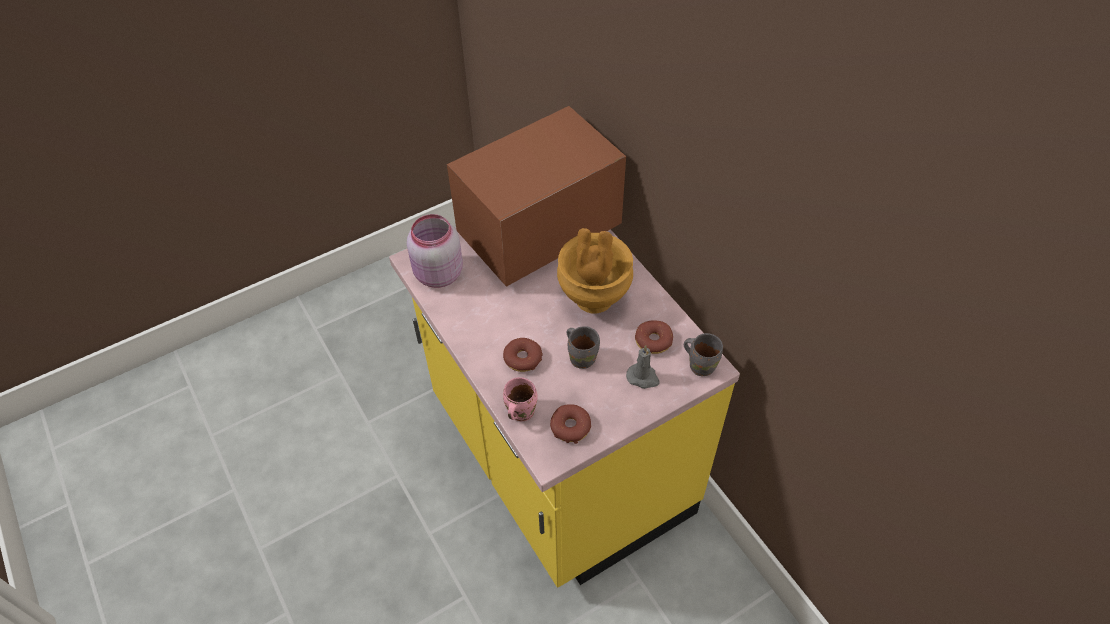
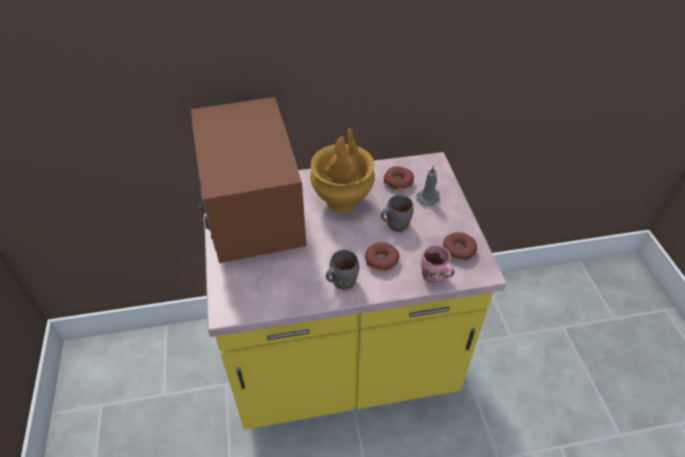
camera: 70 degrees left, 5 degrees down
pink jar [407,214,463,288] -> none
grey mug [684,333,723,376] -> grey mug moved to [326,250,359,290]

